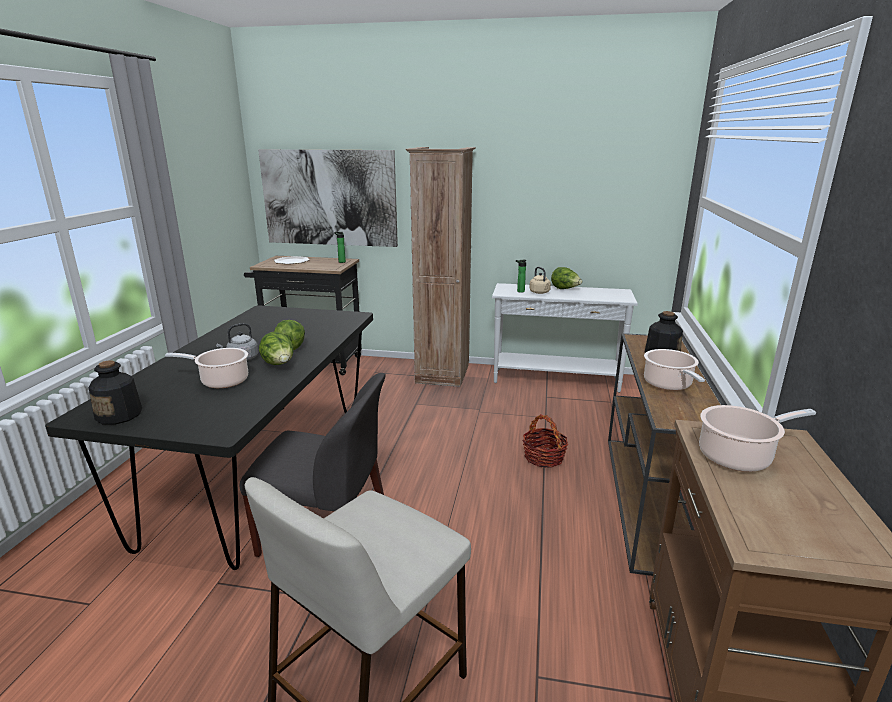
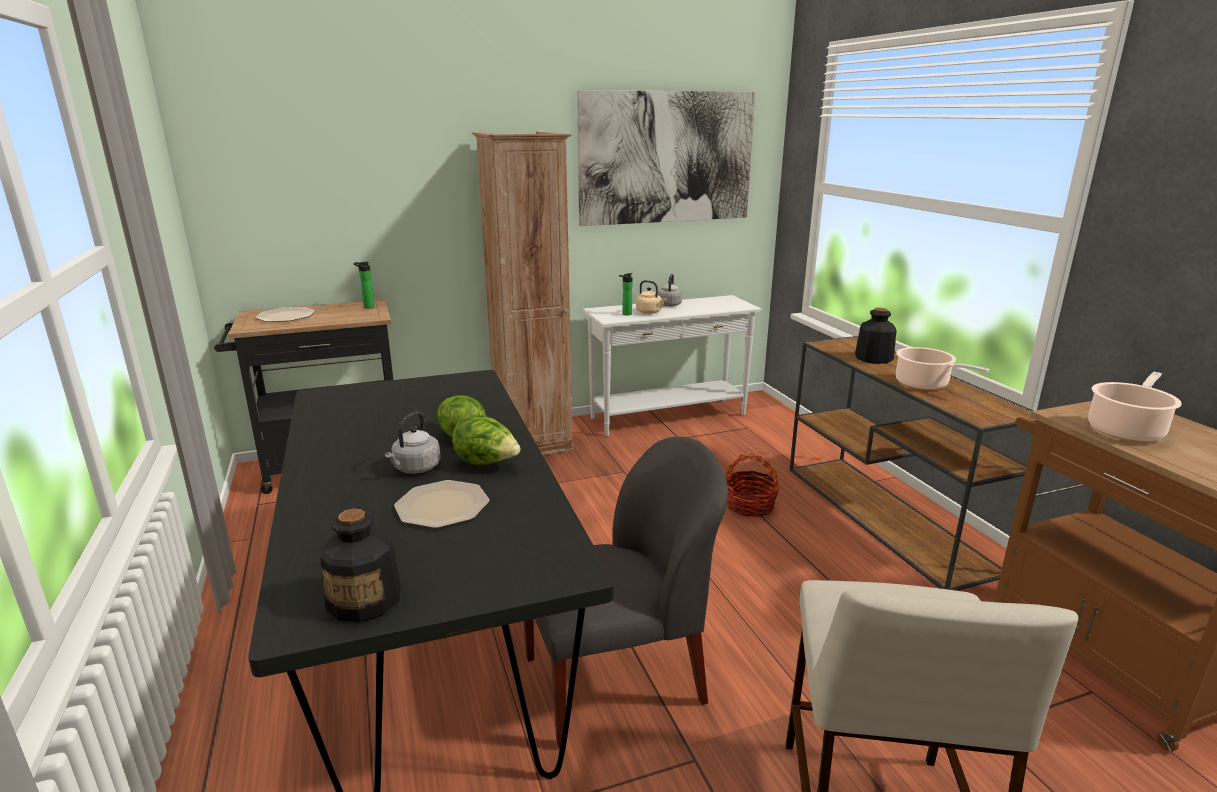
camera: 30 degrees left, 0 degrees up
cooking pot [165,348,248,388] -> plate [394,480,490,528]
picture [258,149,398,247] -> picture moved to [577,90,755,226]
lettuce [551,267,582,289] -> grey kettle [658,274,682,307]

